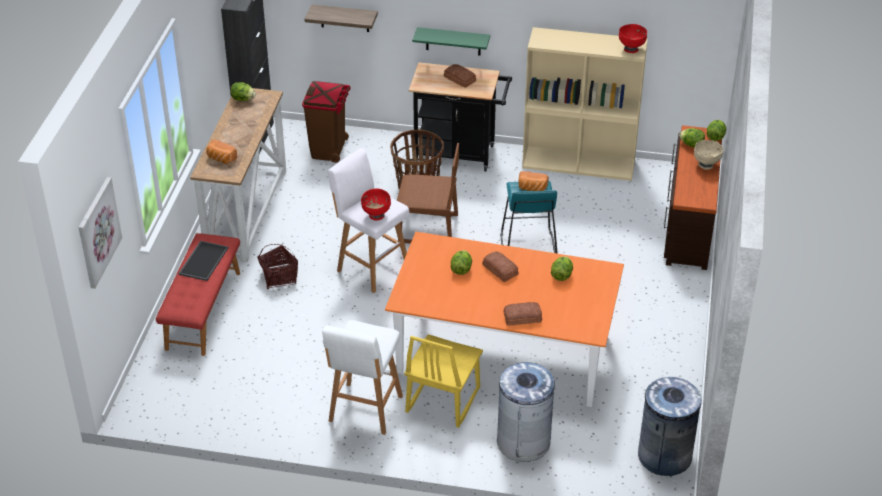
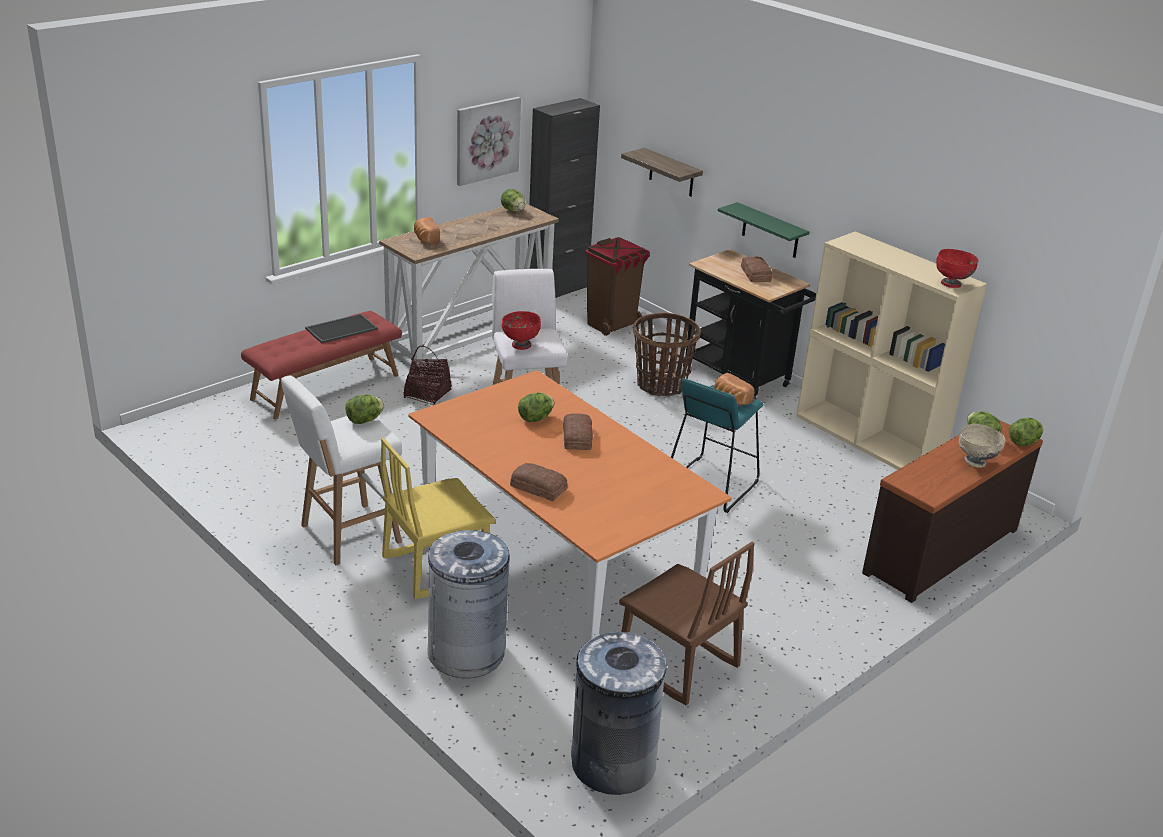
camera: 35 degrees right, 10 degrees down
picture [78,177,122,289] -> picture moved to [457,97,521,186]
brown chair [397,143,459,244] -> brown chair moved to [619,541,755,705]
lettuce [551,256,573,281] -> lettuce moved to [345,394,385,424]

